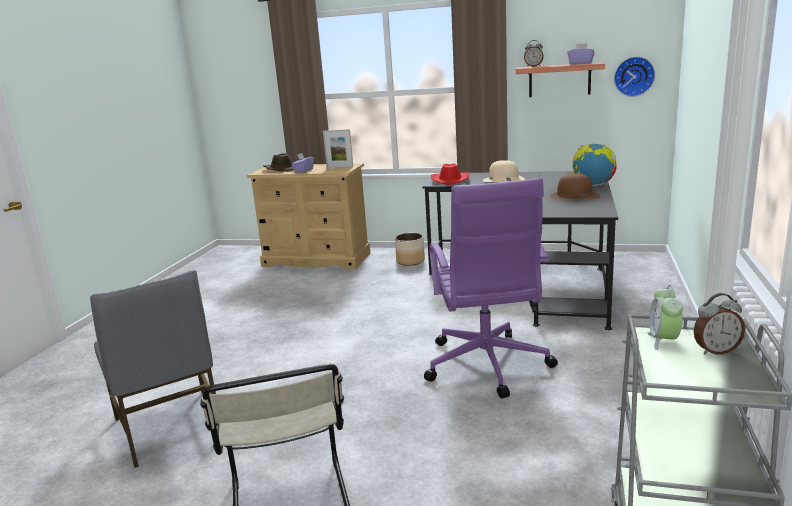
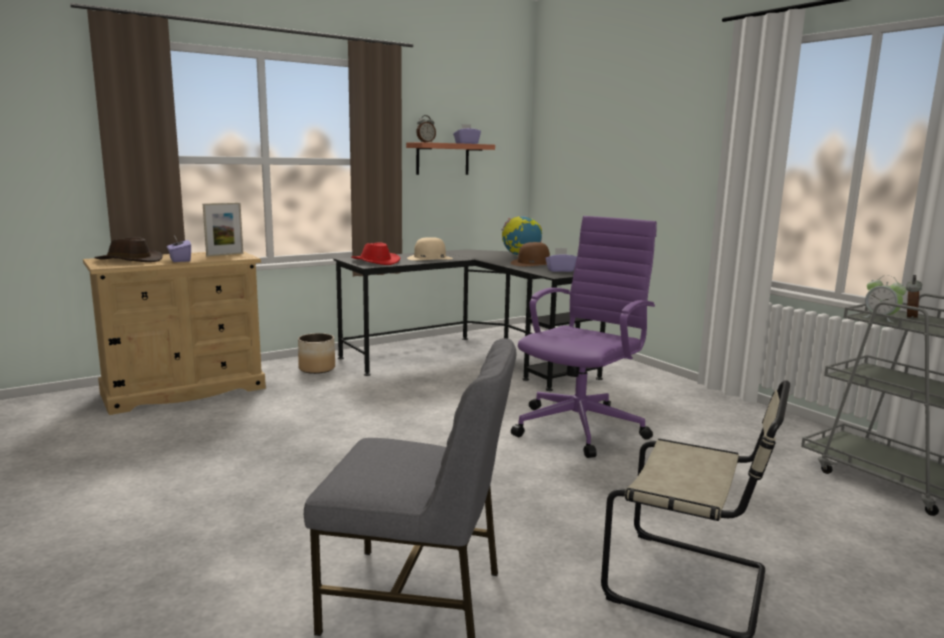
camera: 50 degrees left, 5 degrees down
purple office chair [424,178,558,398] -> purple office chair turned 90 degrees counterclockwise [511,216,657,458]
wall clock [614,57,655,97] -> none
none -> purple tissue box [545,248,577,272]

